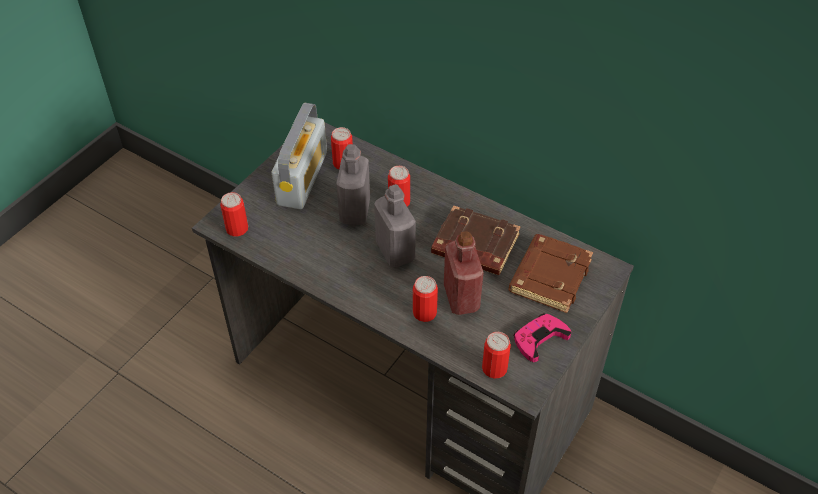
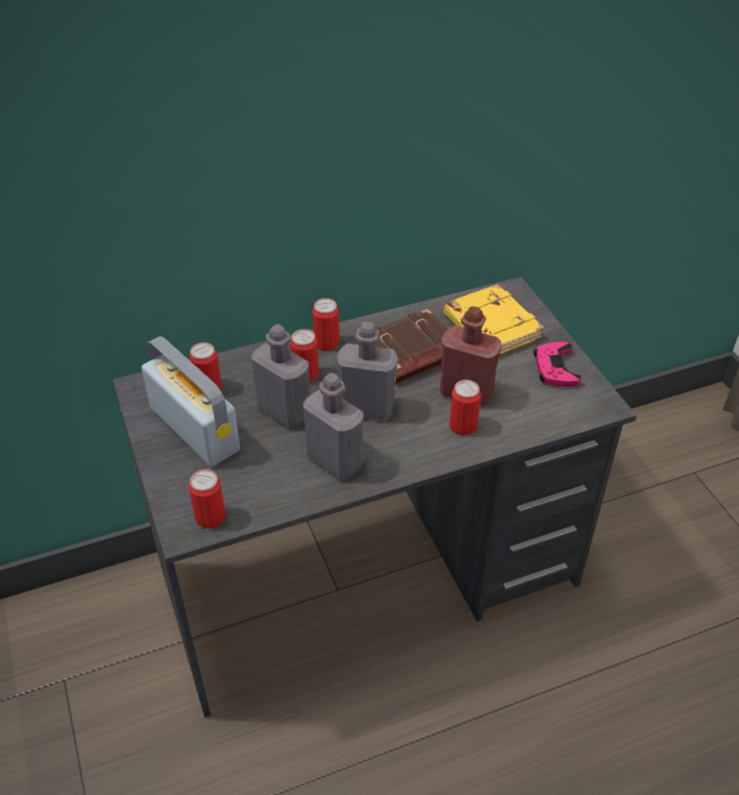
camera: 55 degrees left, 5 degrees down
can [482,332,511,379] -> can moved to [312,298,340,351]
brown book [509,234,593,313] -> yellow book [444,284,544,354]
none -> grey bottle [303,373,364,480]

